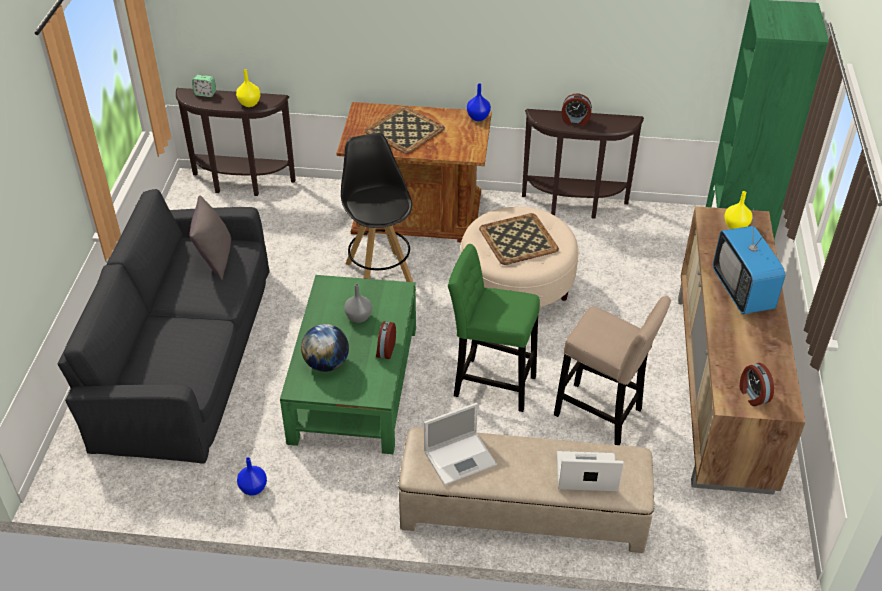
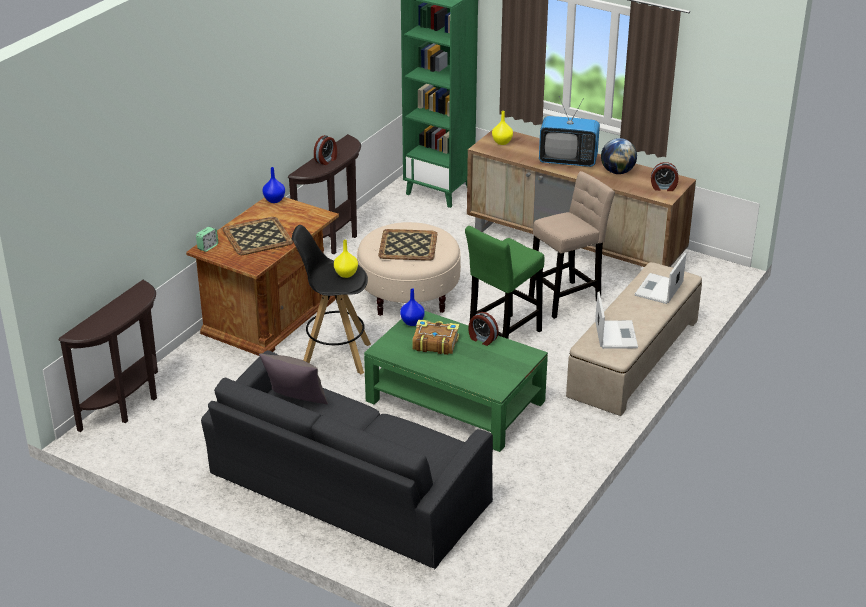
camera: 65 degrees left, 10 degrees down
alarm clock [192,75,216,97] -> alarm clock moved to [196,227,218,252]
yellow vase [236,69,260,107] -> yellow vase moved to [334,240,358,278]
blue vase [237,457,267,496] -> blue vase moved to [400,288,425,326]
globe [301,324,349,372] -> globe moved to [601,138,637,174]
grey vase [344,284,372,323] -> book [412,319,459,355]

